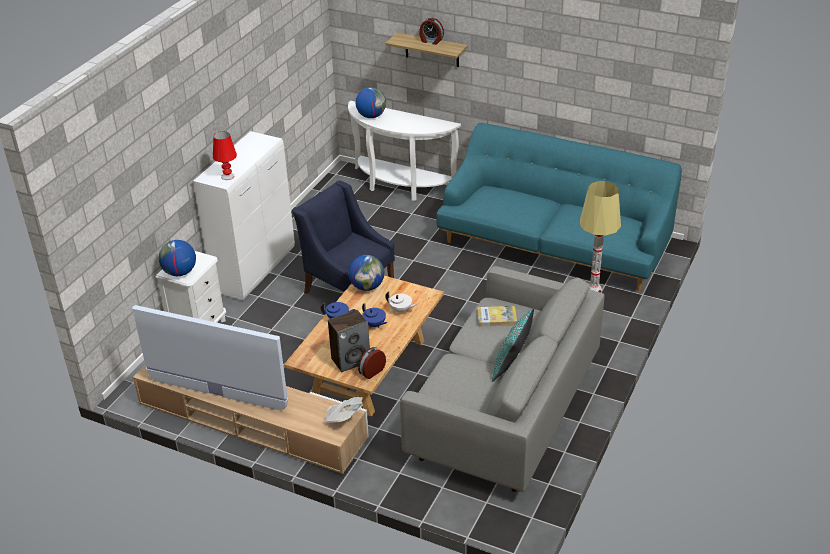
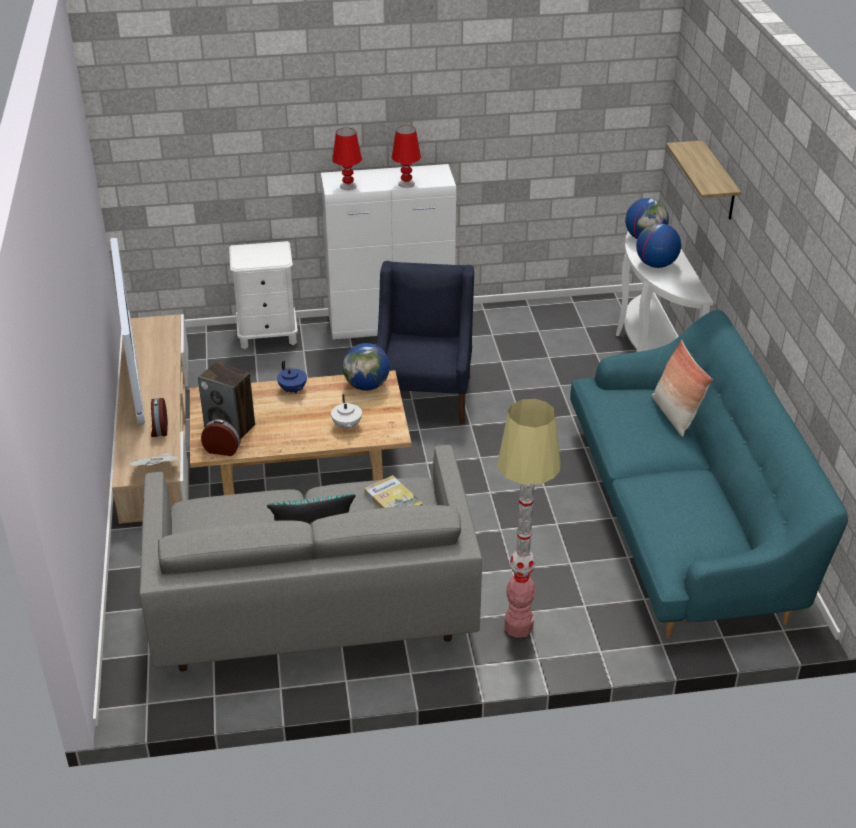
camera: 55 degrees right, 0 degrees up
globe [159,240,196,276] -> globe moved to [636,223,681,268]
blue teapot [362,303,387,328] -> none
alarm clock [419,18,444,45] -> alarm clock moved to [151,398,168,437]
none -> red table lamp [391,125,421,188]
none -> pillow [652,340,713,437]

